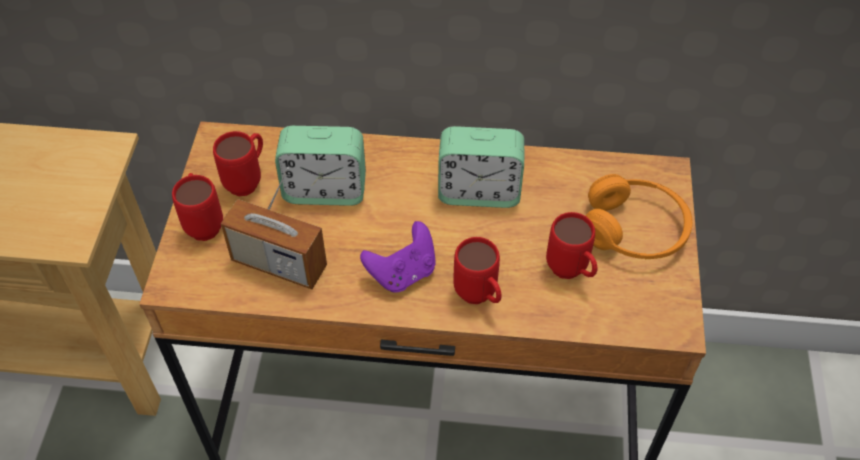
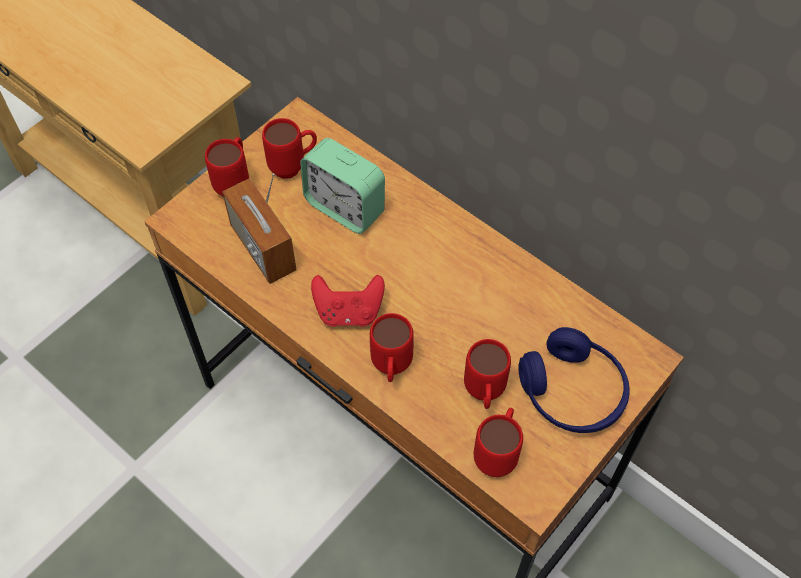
camera: 35 degrees right, 5 degrees up
purple game controller [360,221,436,293] -> red game controller [311,275,385,327]
alarm clock [438,126,525,208] -> none
orange headphones [585,174,693,259] -> blue headphones [518,327,630,433]
none -> red mug [474,408,523,477]

